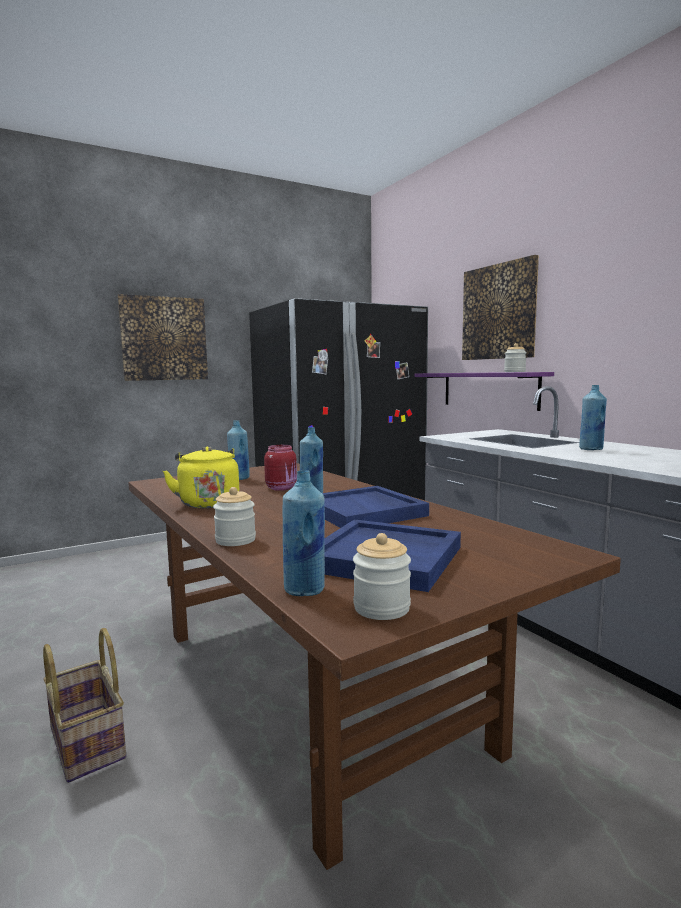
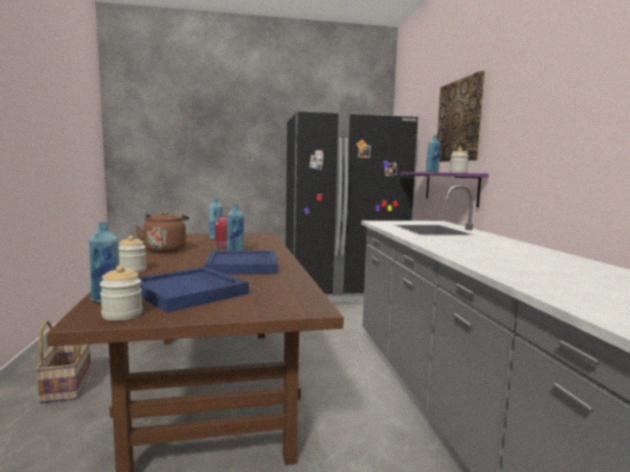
camera: 20 degrees right, 0 degrees up
picture [118,294,208,381] -> none
yellow kettle [163,446,239,508] -> brown kettle [135,212,189,253]
blue bottle [579,385,607,450] -> blue bottle moved to [426,135,441,172]

